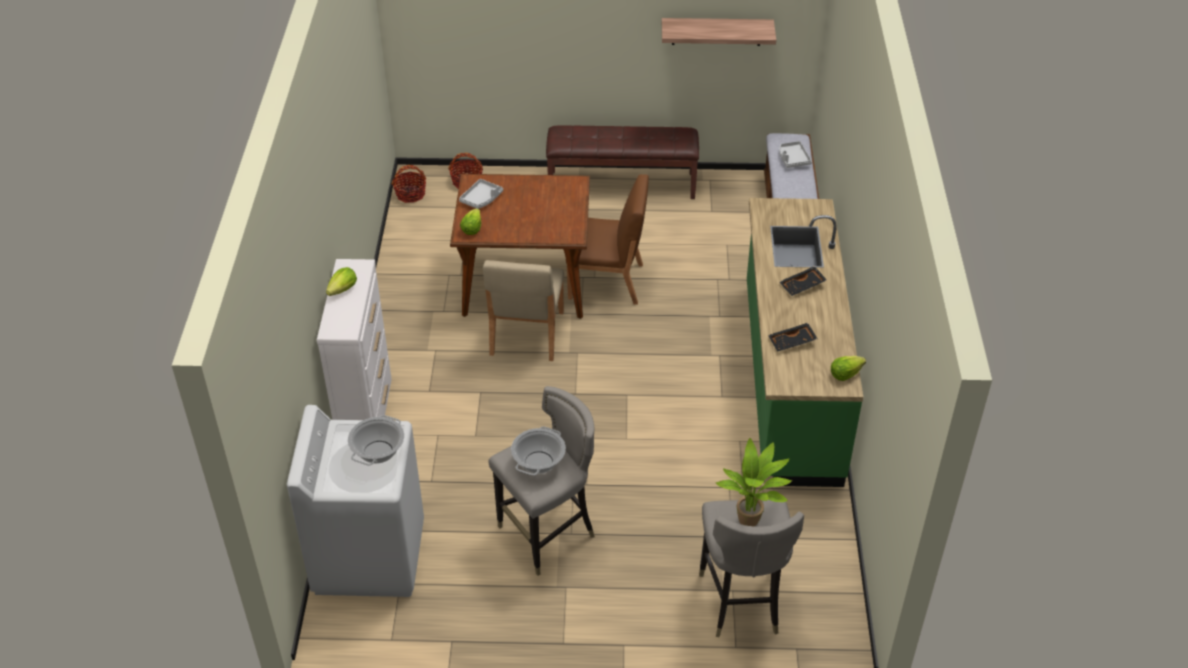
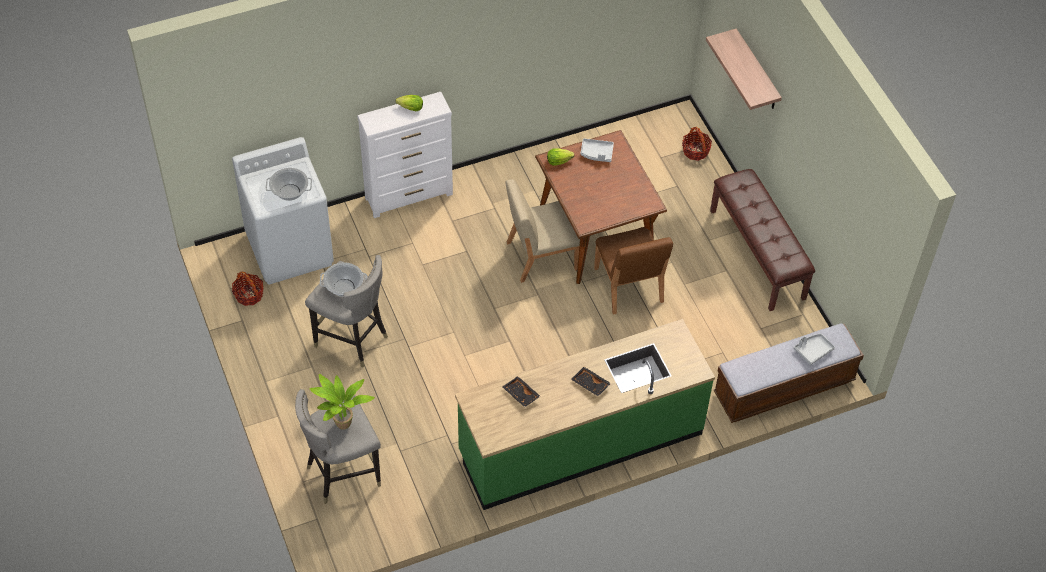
camera: 65 degrees right, 10 degrees up
basket [392,165,426,203] -> basket moved to [232,271,264,306]
shelf [662,18,776,46] -> shelf moved to [706,28,782,110]
lettuce [831,356,866,381] -> none

